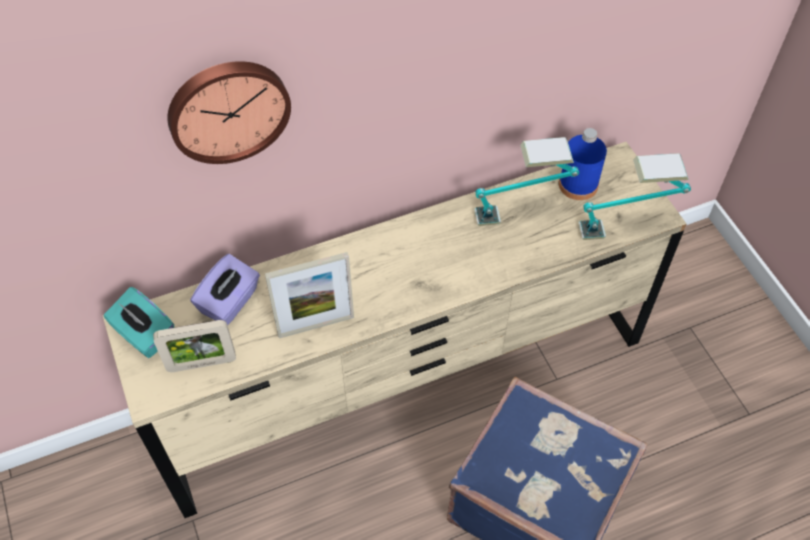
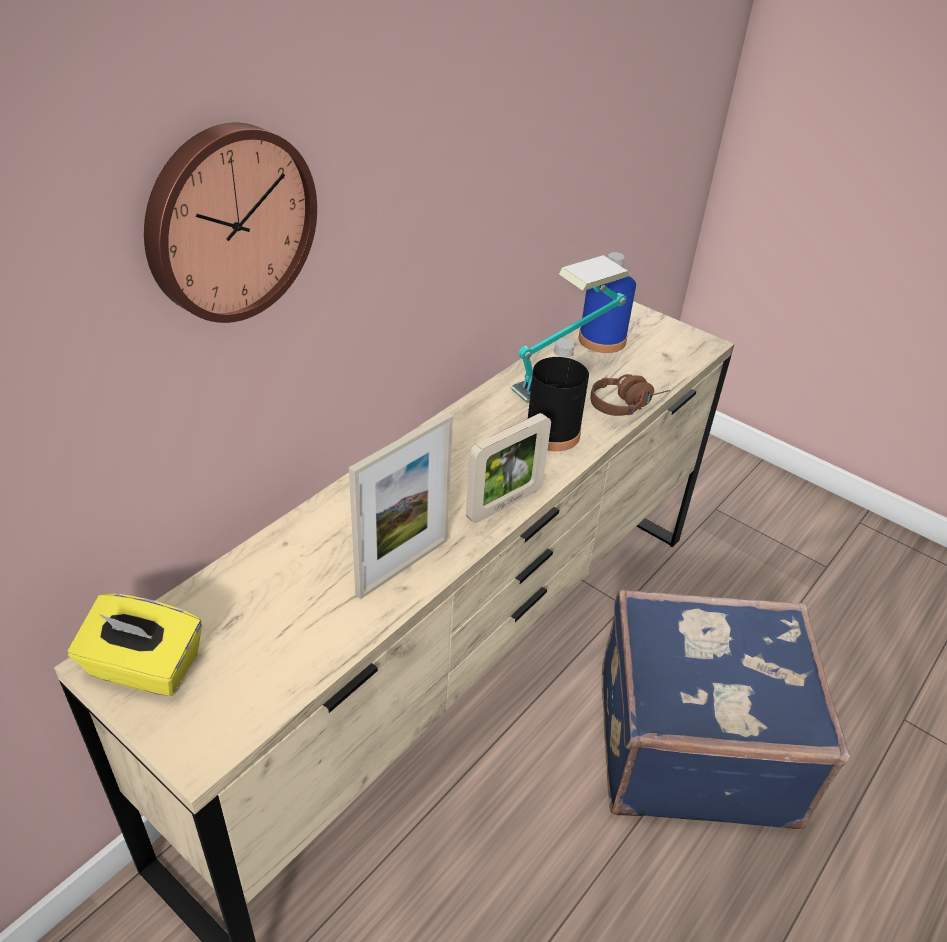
camera: 30 degrees left, 15 degrees down
turquoise tissue box [104,287,174,358] -> yellow tissue box [68,594,202,697]
picture frame [153,320,236,372] -> picture frame moved to [466,413,551,523]
purple tissue box [190,254,260,325] -> none
table lamp [579,153,691,240] -> none
none -> black bottle [528,339,589,451]
none -> brown headphones [590,374,670,416]

